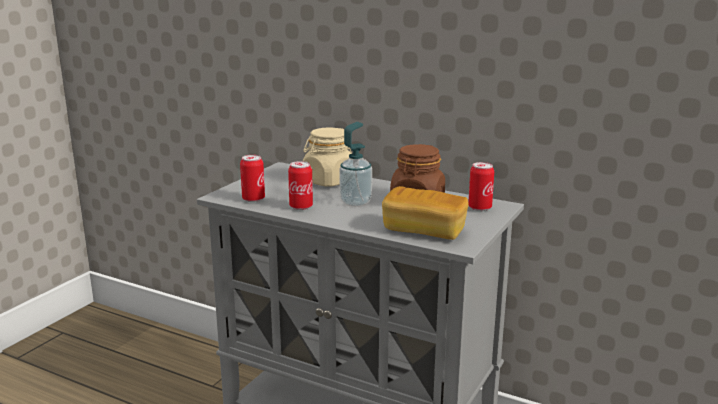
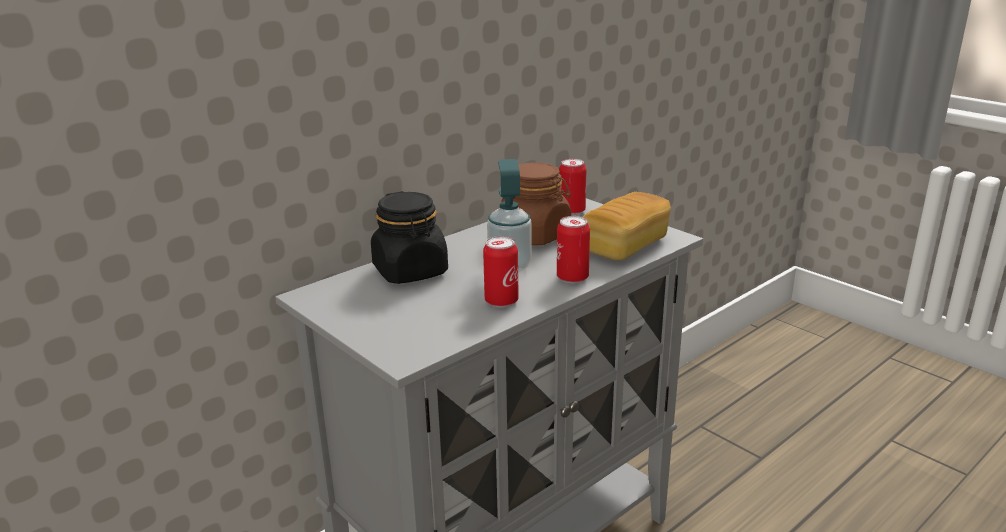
camera: 70 degrees left, 5 degrees up
can [240,155,265,202] -> can moved to [557,216,590,283]
beige jar [303,127,352,187] -> black jar [371,191,448,284]

